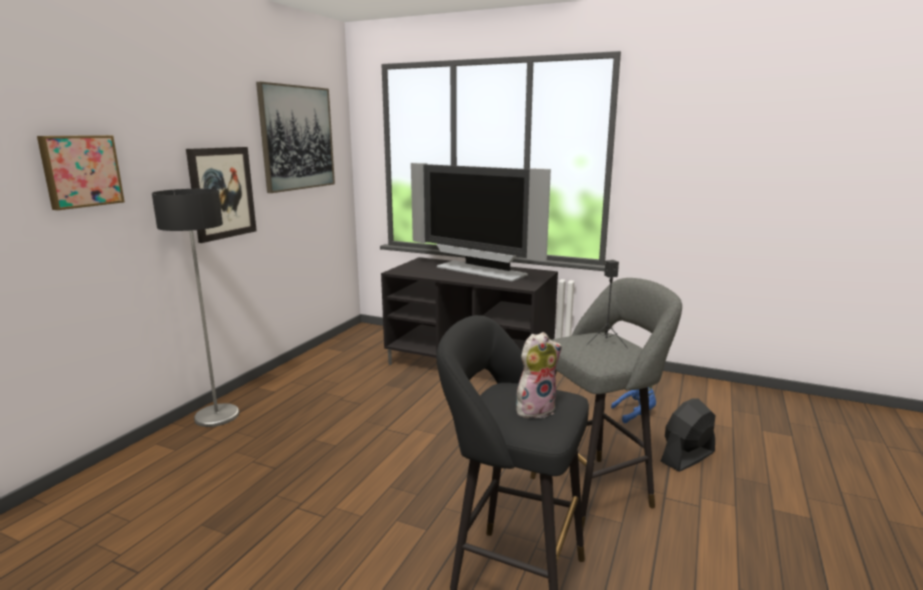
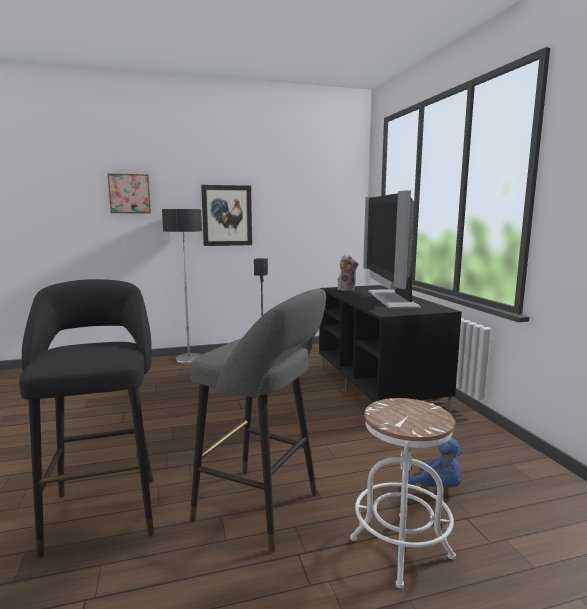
camera: 50 degrees right, 5 degrees down
picture [256,82,335,193] -> none
plush toy [516,332,562,418] -> plush toy moved to [336,255,358,291]
black fan [661,399,715,472] -> white stool [350,398,456,588]

